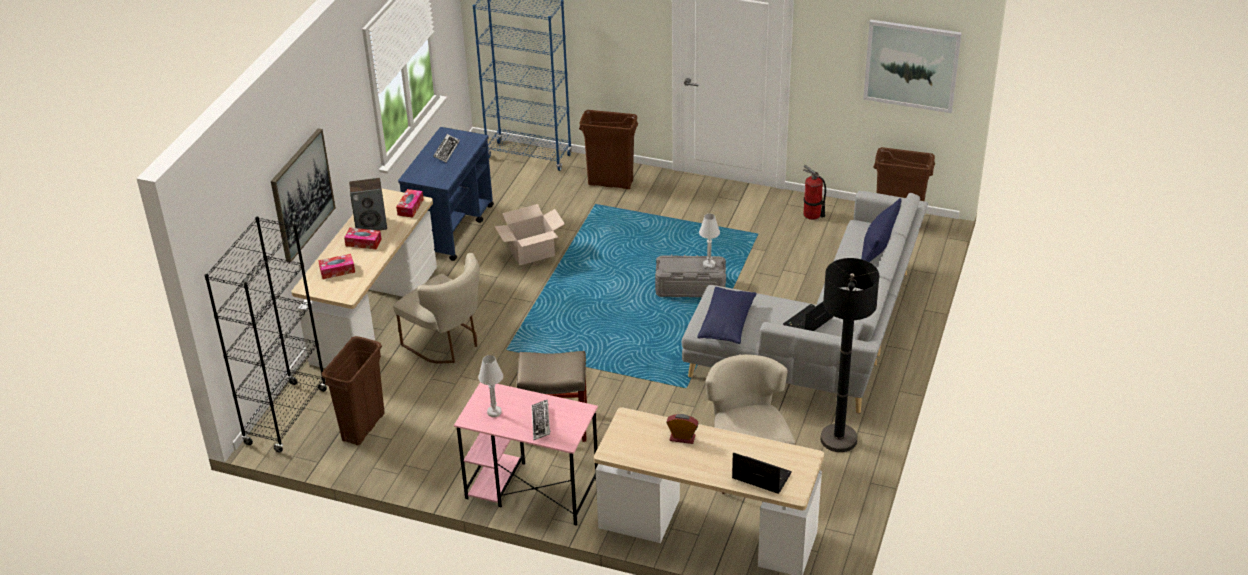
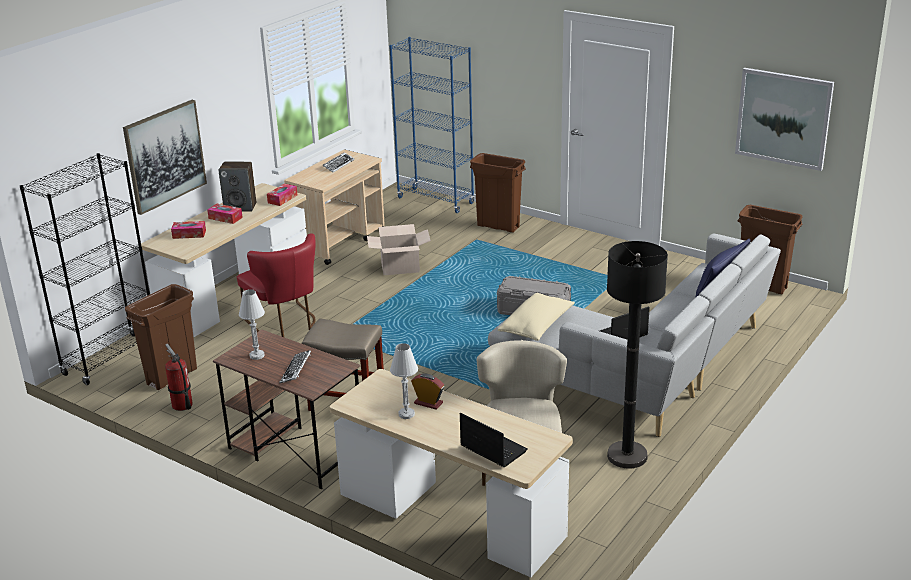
camera: 15 degrees right, 10 degrees down
beige chair [393,253,480,364] -> red chair [237,233,316,337]
blue cart [398,127,494,261] -> beige cart [284,150,385,265]
pink desk [454,382,598,526] -> brown desk [213,330,360,489]
blue pillow [698,287,757,344] -> beige pillow [498,293,575,341]
white table lamp [699,214,720,269] -> white table lamp moved to [390,343,418,419]
fire extinguisher [803,165,826,220] -> fire extinguisher moved to [165,344,193,411]

